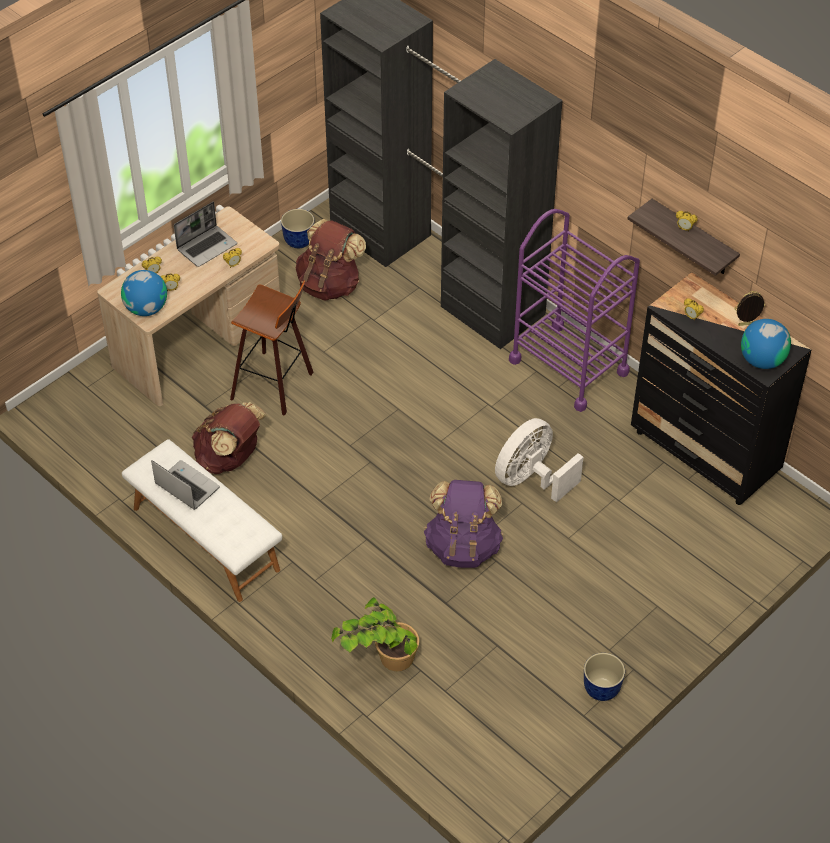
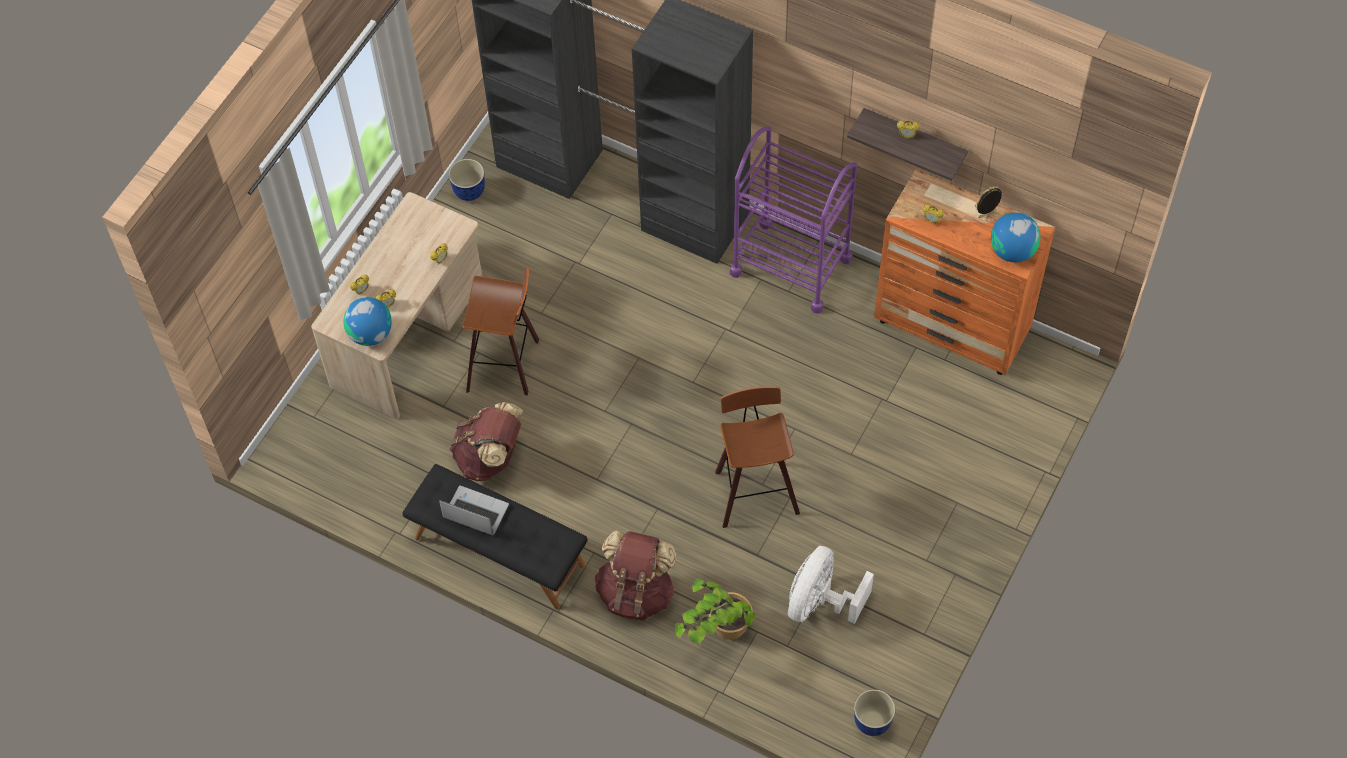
camera: 15 degrees left, 10 degrees up
white bench [122,439,282,602] -> black bench [402,464,587,610]
laptop [174,202,237,267] -> none
brown backpack [296,219,366,301] -> brown backpack moved to [595,530,676,621]
purple backpack [424,480,503,568] -> stool [715,386,800,528]
white fan [495,418,584,502] -> white fan moved to [788,546,874,624]
planter [584,653,625,701] -> planter moved to [854,689,896,736]
black dresser [631,272,811,505] -> orange dresser [874,169,1055,375]

